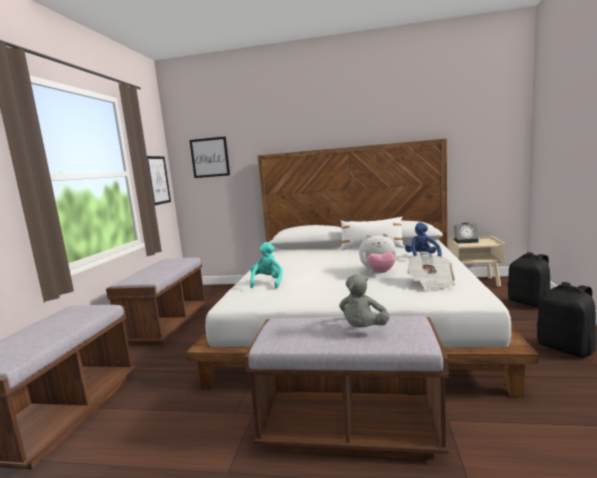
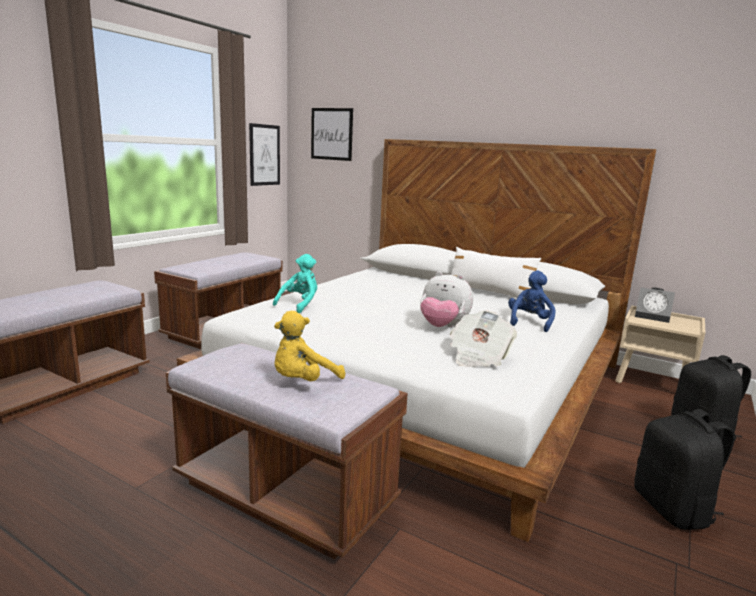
camera: 20 degrees right, 5 degrees up
grey plush toy [339,274,389,328] -> yellow plush toy [274,311,345,381]

